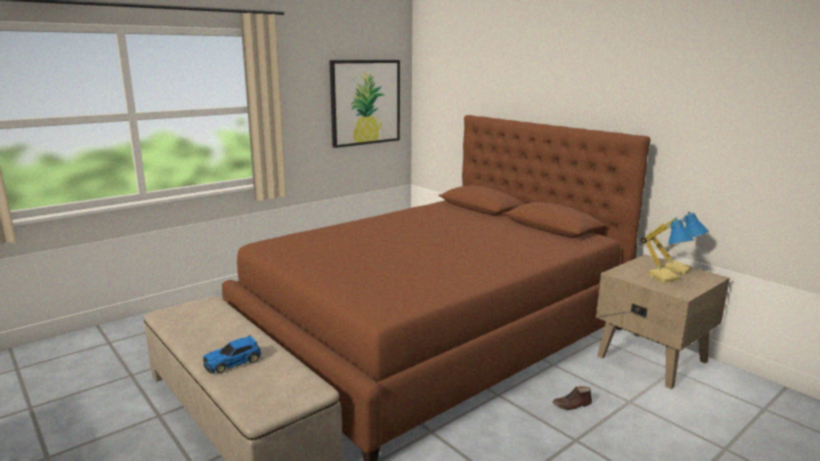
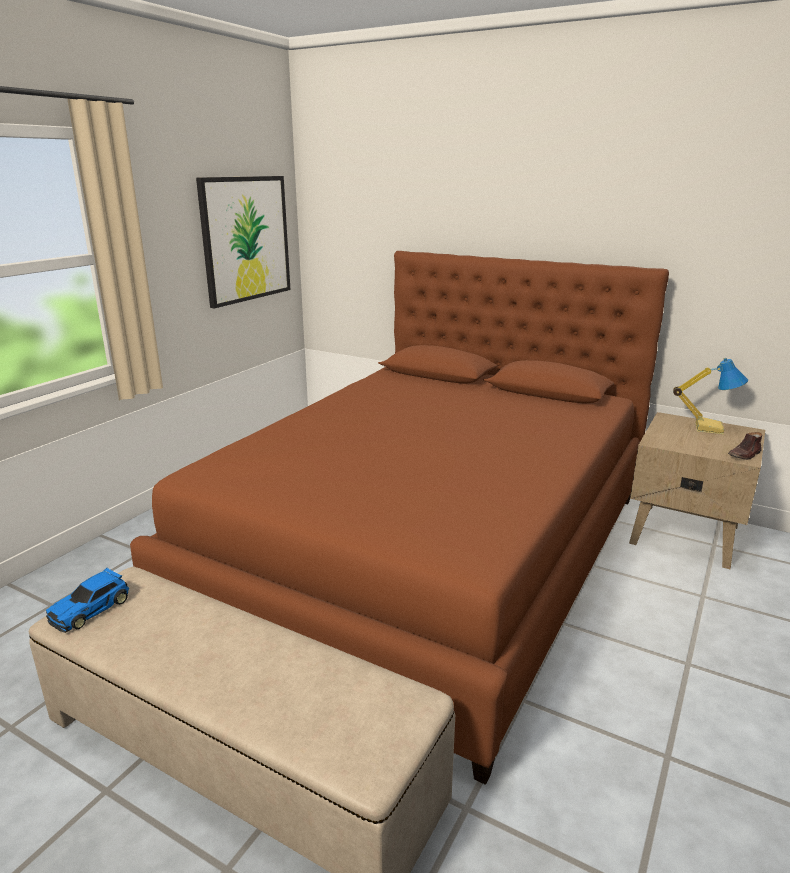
camera: 20 degrees left, 5 degrees up
toy car [203,335,261,374] -> toy car moved to [46,568,129,633]
brown shoe [552,386,592,410] -> brown shoe moved to [728,432,762,460]
table lamp [641,218,694,284] -> none

